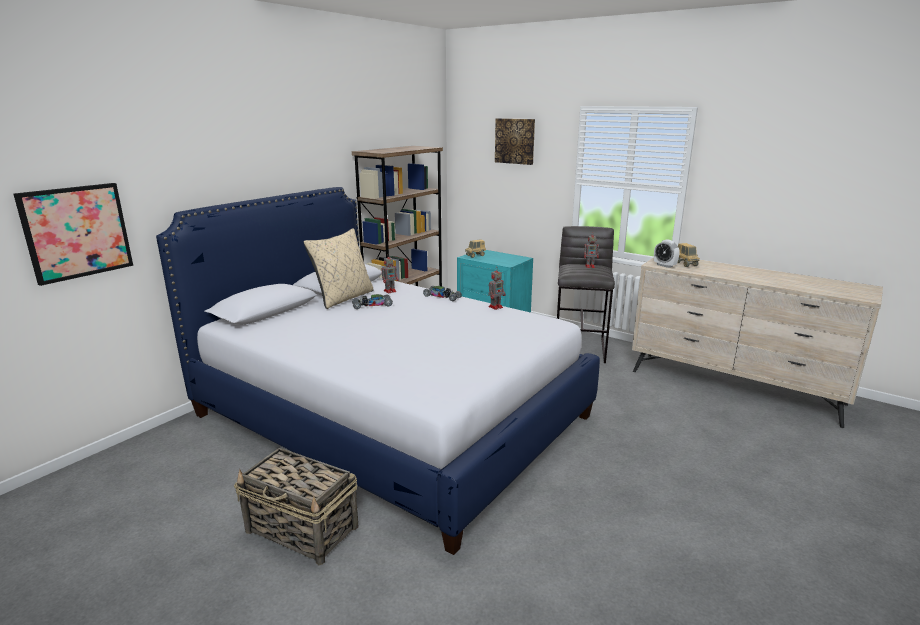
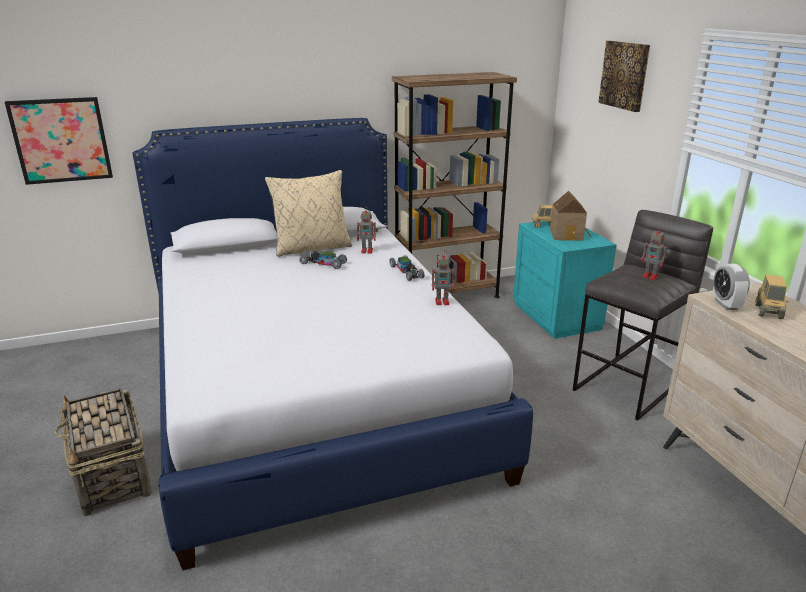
camera: 35 degrees right, 5 degrees up
none -> toy house [550,191,591,241]

